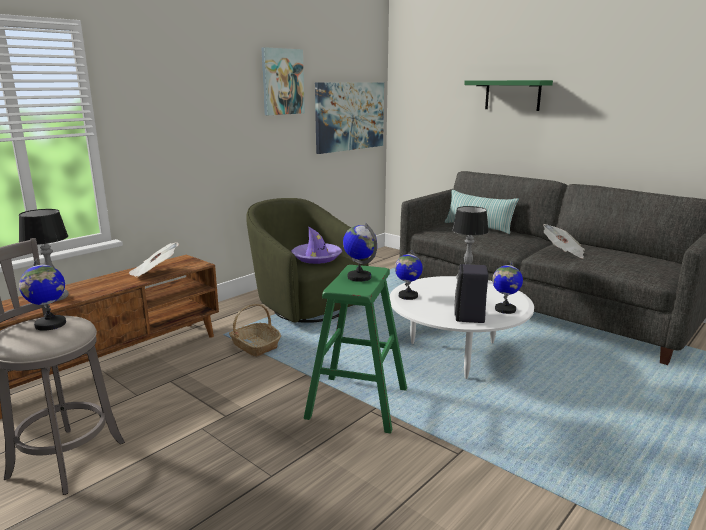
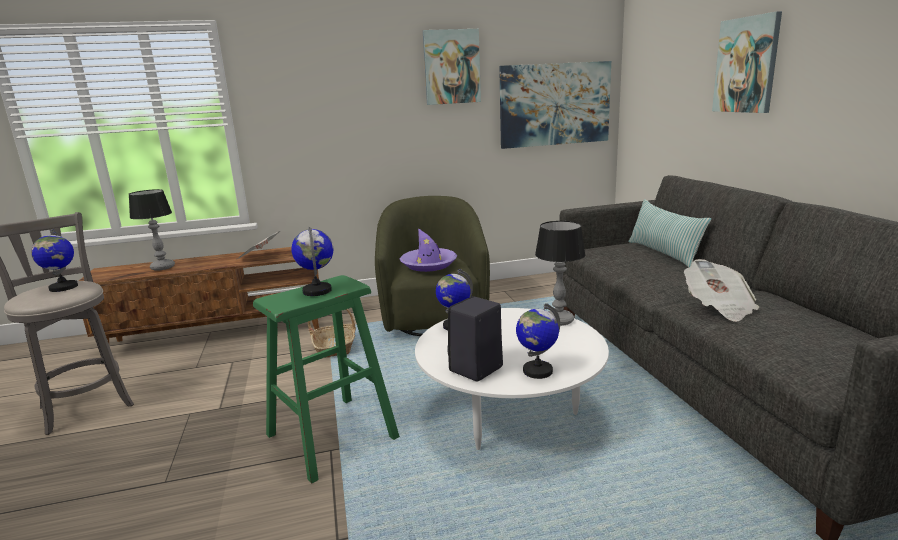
camera: 35 degrees right, 0 degrees up
green shelf [464,80,553,111] -> picture [712,11,782,113]

